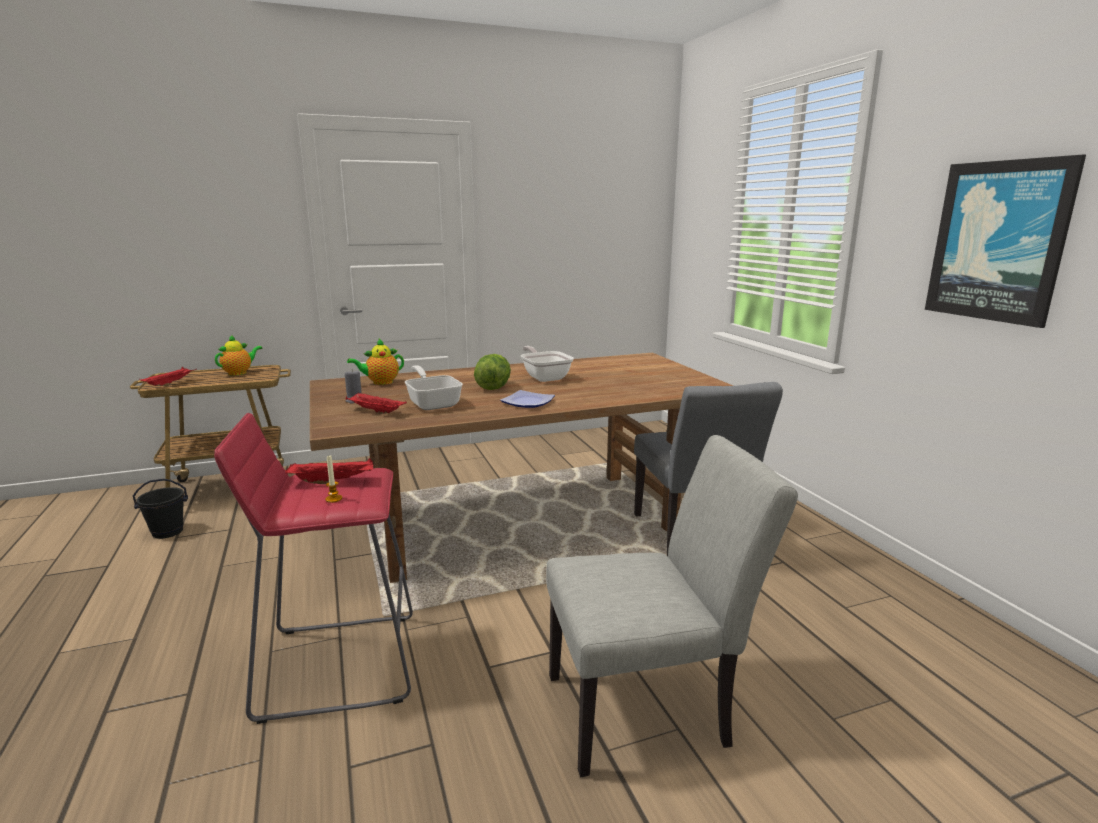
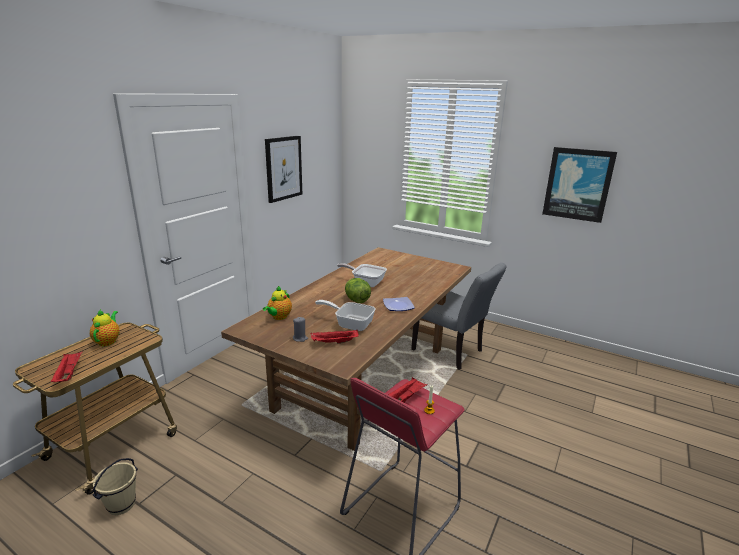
camera: 40 degrees left, 5 degrees up
black bucket [133,479,188,539] -> beige bucket [92,458,138,515]
grey chair [546,435,798,777] -> none
none -> picture [265,136,302,203]

